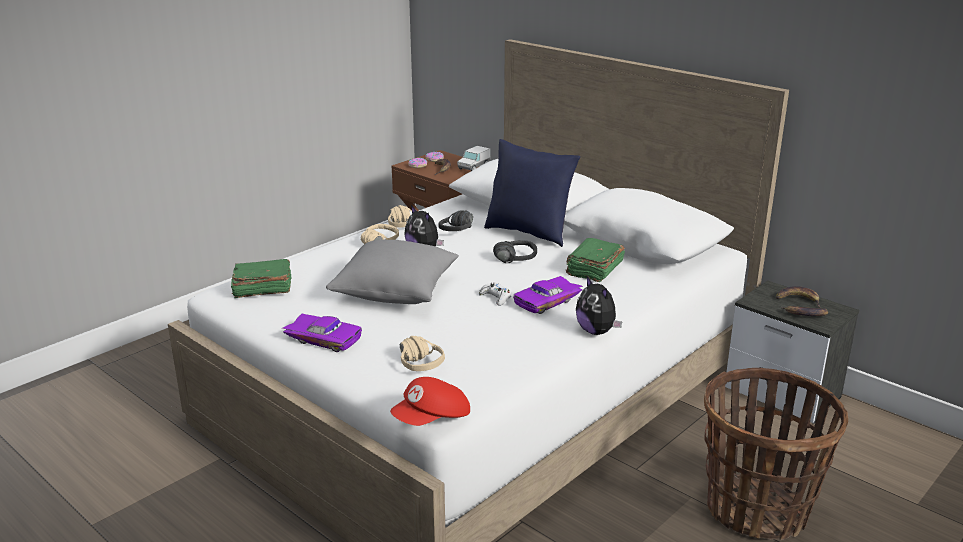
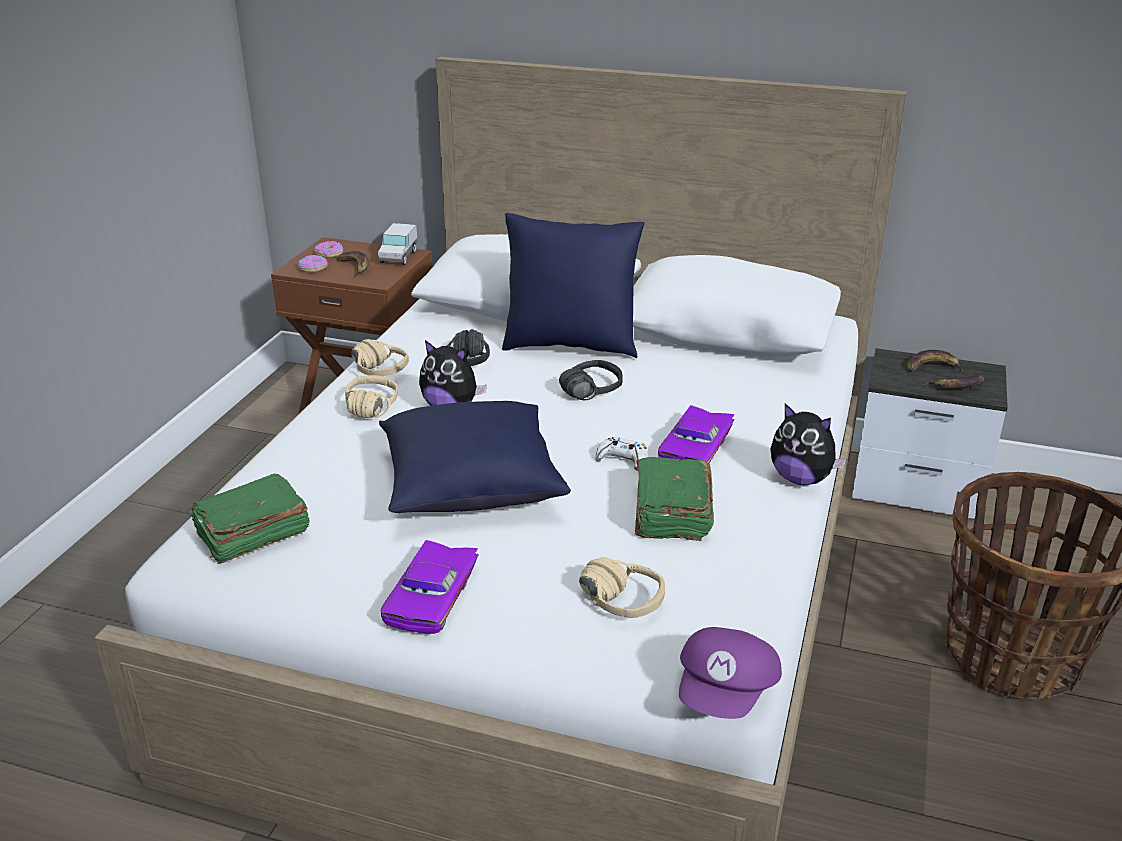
camera: 25 degrees left, 5 degrees up
purple toy car [282,314,362,352] -> purple toy car turned 105 degrees clockwise [380,540,479,634]
grey pillow [326,240,459,304] -> blue pillow [379,401,571,513]
red cap [390,377,470,426] -> purple cap [679,627,782,719]
green book [566,238,625,282] -> green book moved to [635,457,714,541]

